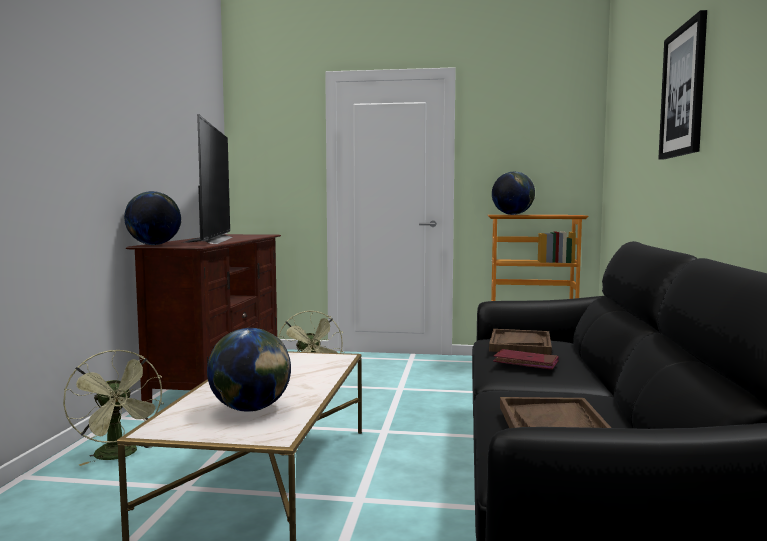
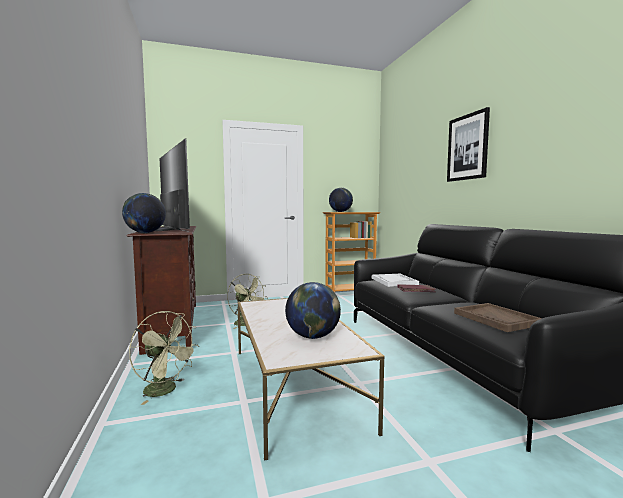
camera: 25 degrees left, 0 degrees up
brown tray [489,329,552,355] -> white tray [372,274,419,287]

